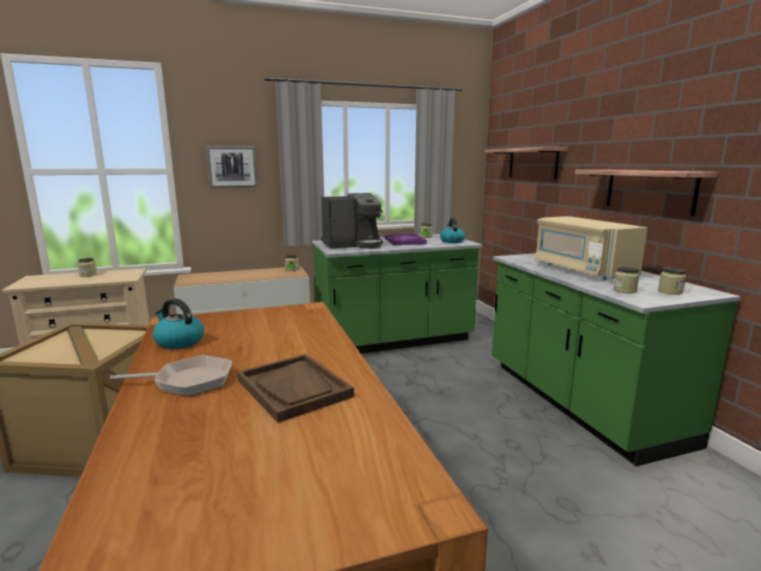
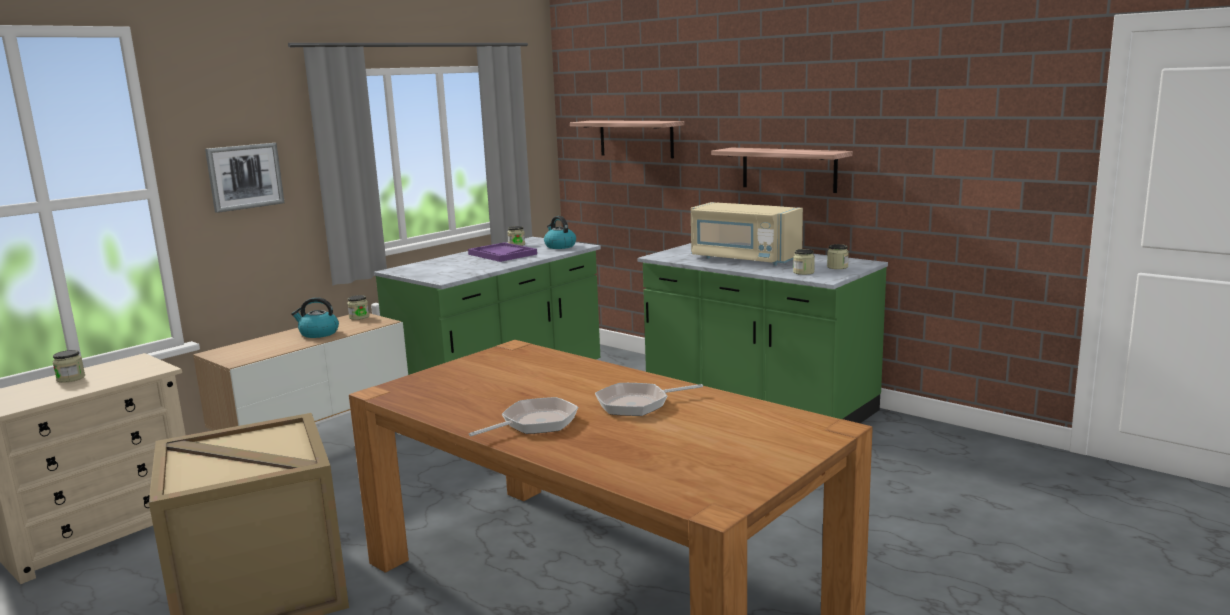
camera: 30 degrees left, 0 degrees up
kettle [153,298,204,349] -> kettle moved to [291,297,339,338]
brown tray [237,354,354,423] -> frying pan [595,383,703,416]
coffee machine [321,193,383,249] -> none

